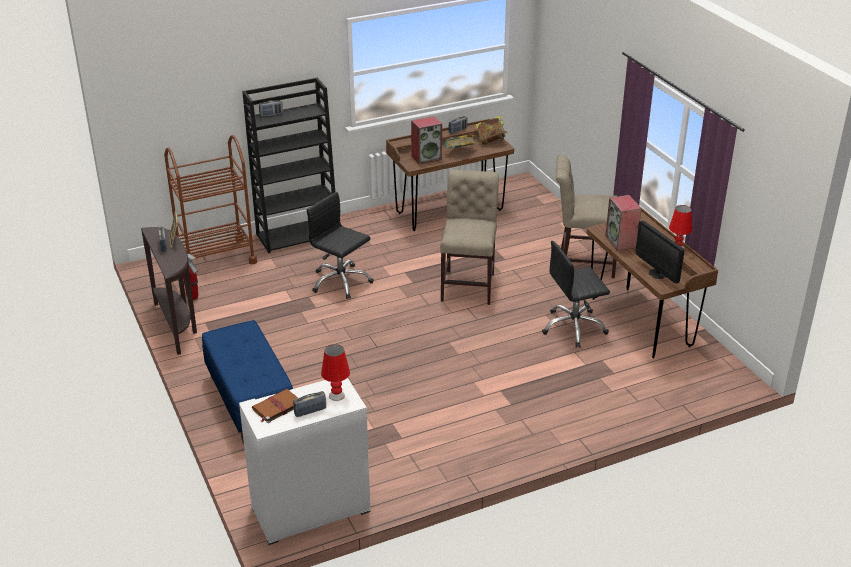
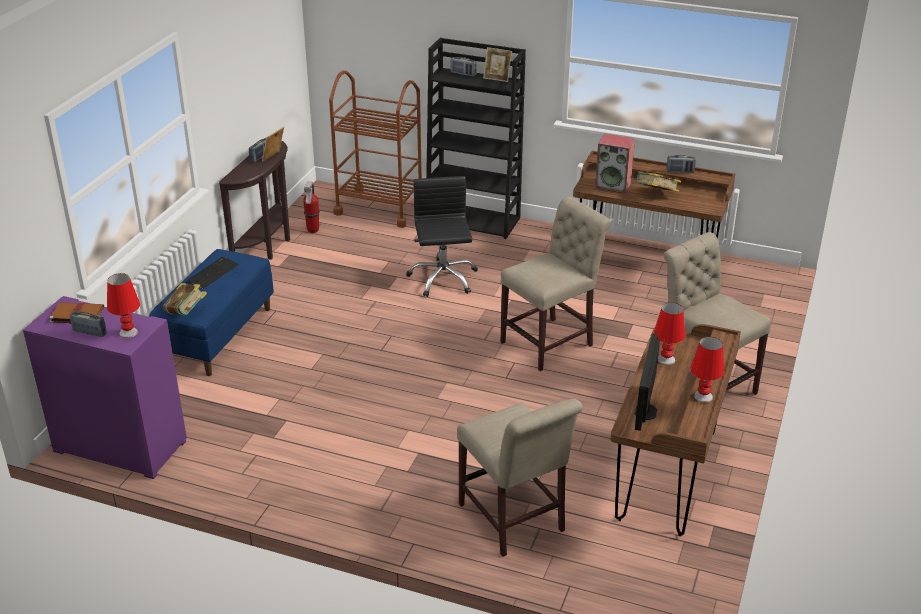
camera: 45 degrees right, 0 degrees up
white cabinet [239,378,371,545] -> purple cabinet [23,296,187,479]
book [476,115,507,145] -> book moved to [163,283,207,315]
black office chair [542,241,610,347] -> none
speaker [605,195,642,251] -> red table lamp [654,302,685,365]
none -> keyboard [186,257,239,289]
none -> beige chair [457,399,583,557]
none -> picture frame [483,47,512,82]

